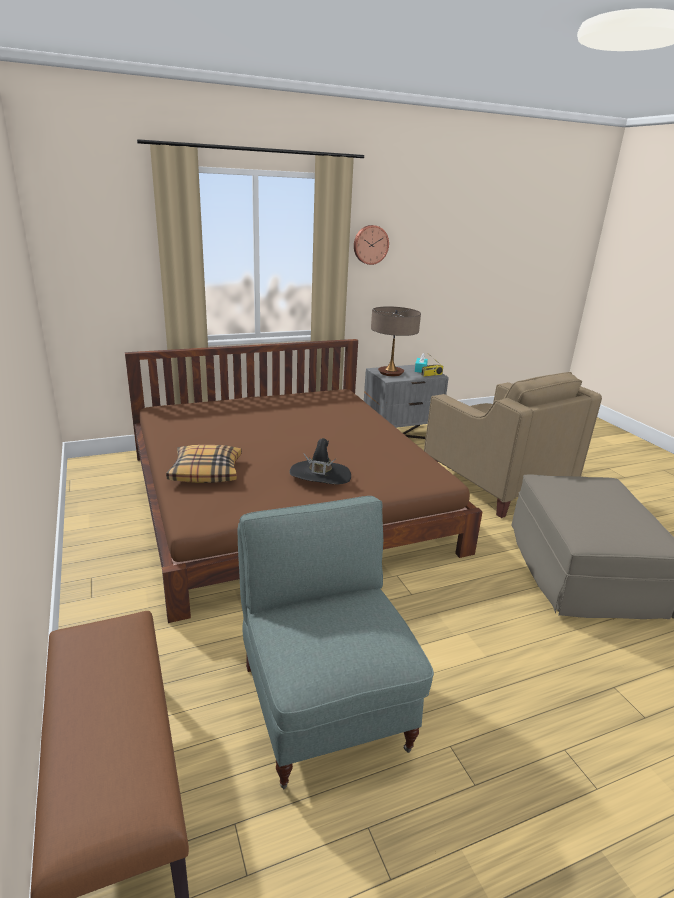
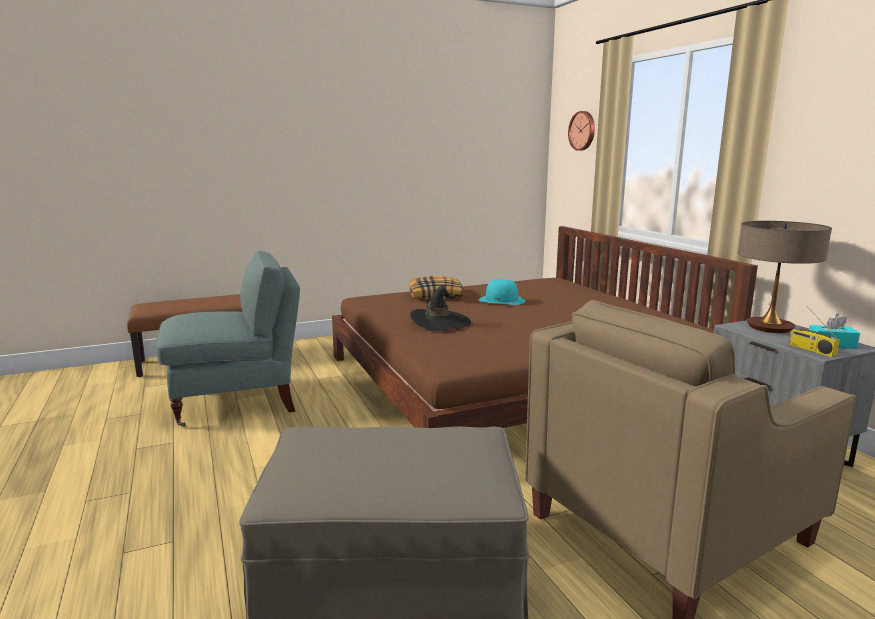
camera: 90 degrees right, 10 degrees down
wall clock [354,225,389,265] -> wall clock moved to [568,111,595,151]
none -> turquoise hat [479,279,525,305]

